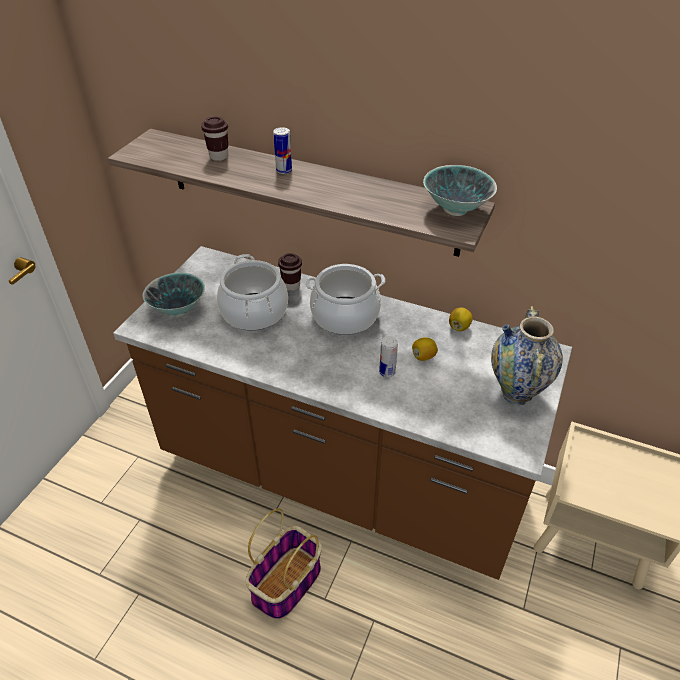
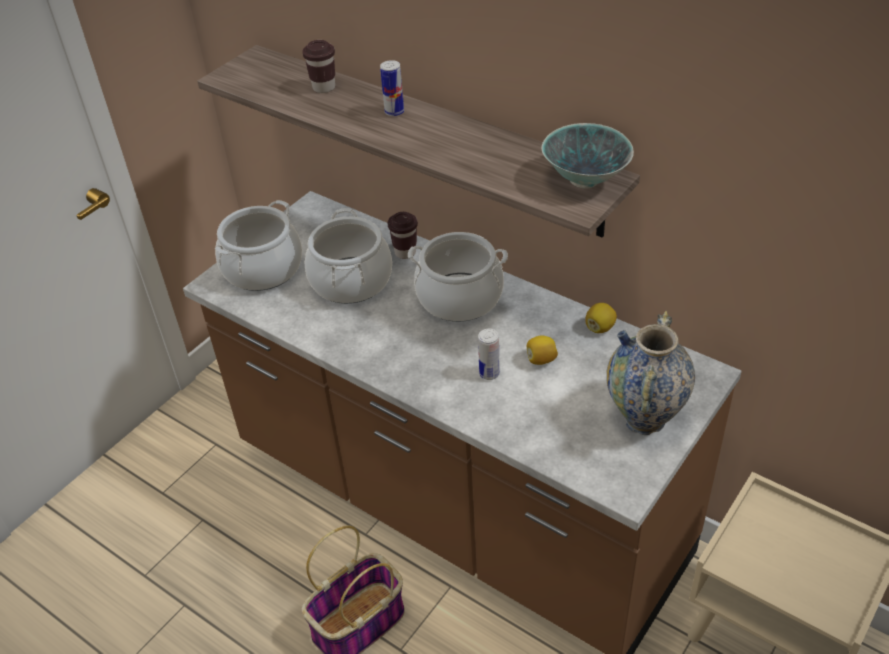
camera: 15 degrees right, 0 degrees up
bowl [143,272,205,317] -> cooking pot [215,200,302,291]

